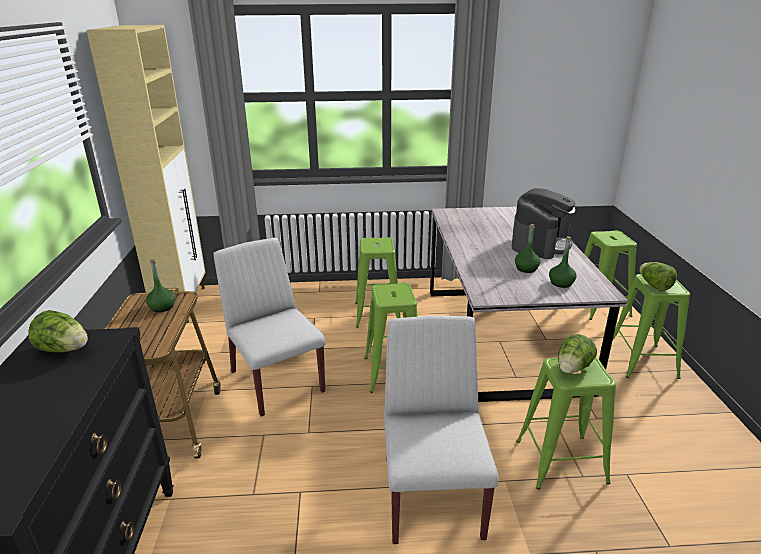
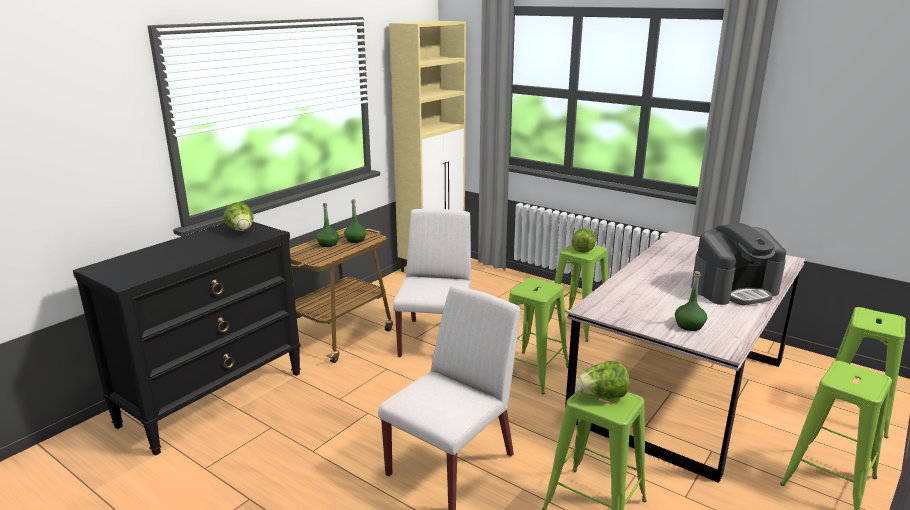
camera: 40 degrees right, 5 degrees down
green bottle [515,224,541,273] -> green bottle moved to [316,203,339,247]
lettuce [639,262,677,291] -> lettuce moved to [571,228,596,253]

